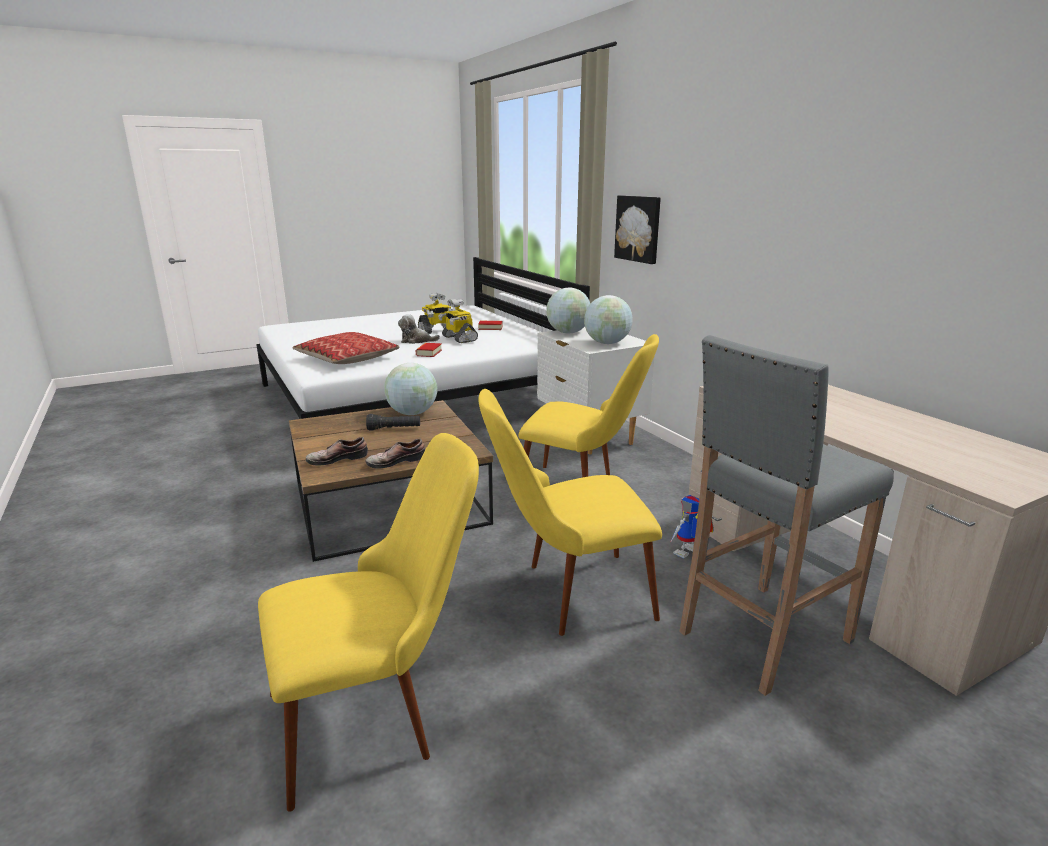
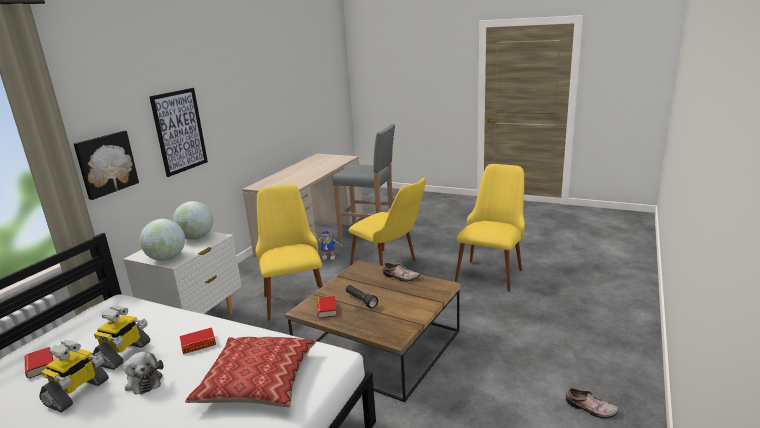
camera: 125 degrees left, 0 degrees up
yellow chair [258,433,479,812] -> yellow chair turned 90 degrees clockwise [455,164,525,292]
shoe [306,437,368,466] -> shoe moved to [566,387,619,419]
globe [384,363,437,415] -> book [317,296,337,318]
toy robot [418,293,455,334] -> toy robot turned 90 degrees clockwise [39,340,109,413]
none -> picture [149,88,208,177]

